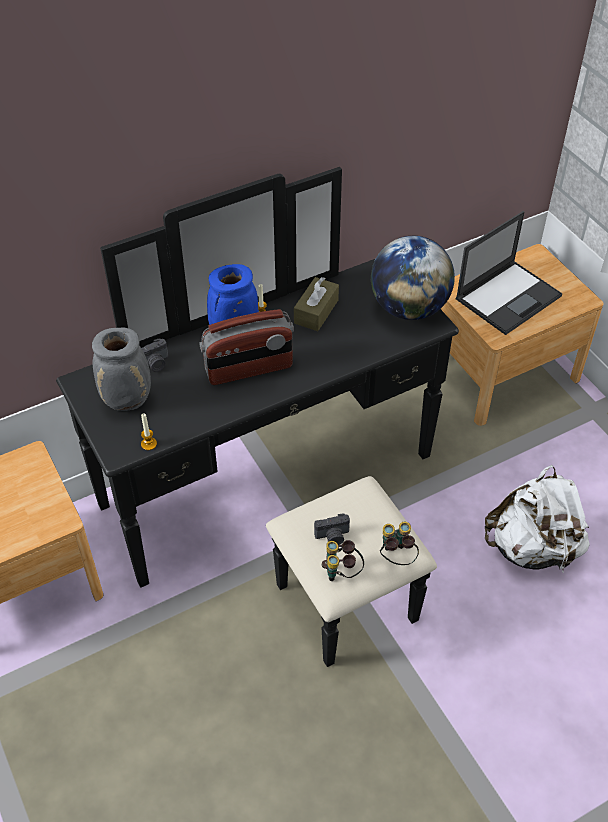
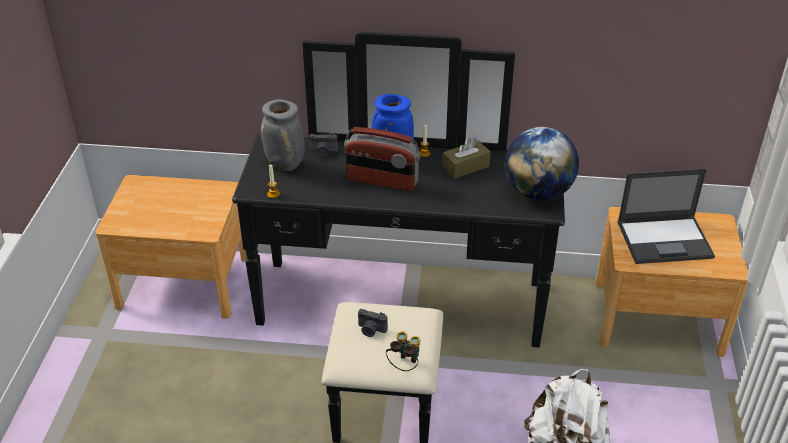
camera: 35 degrees right, 10 degrees down
binoculars [322,540,364,581] -> none

